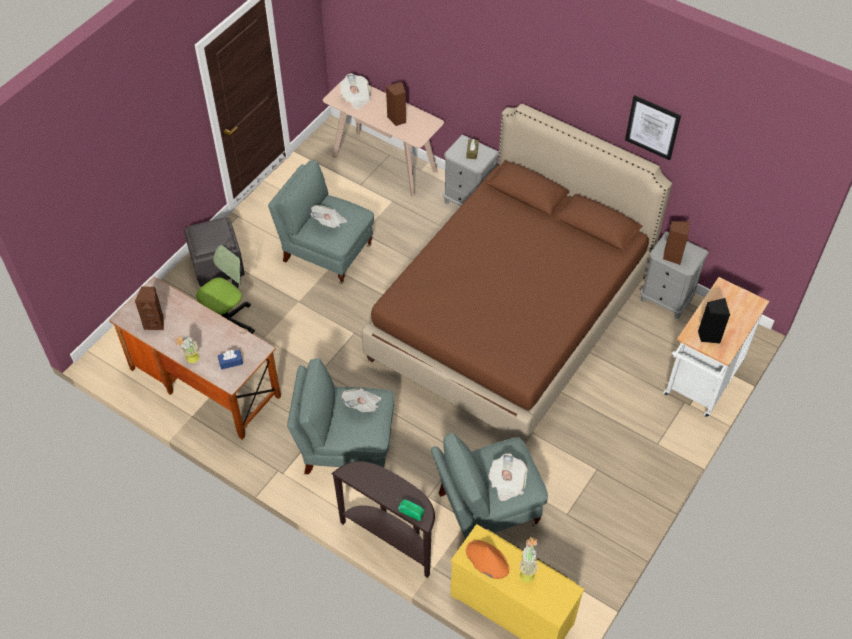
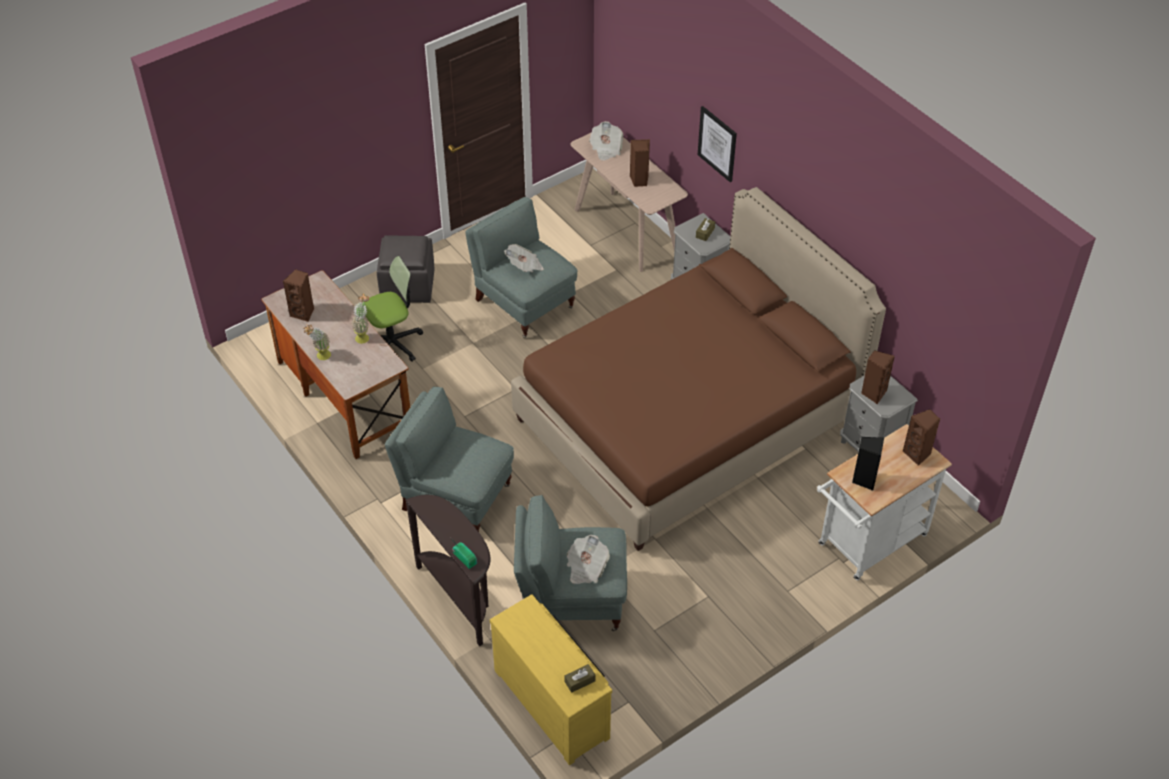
camera: 20 degrees right, 5 degrees down
blue tissue box [218,350,243,370] -> none
newspaper [342,388,381,412] -> none
orange hat [466,540,509,579] -> none
potted plant [519,537,538,582] -> potted plant moved to [351,293,369,344]
picture [625,95,681,160] -> picture moved to [698,106,737,182]
none -> brown tissue box [564,664,596,693]
none -> brown speaker [903,409,940,466]

